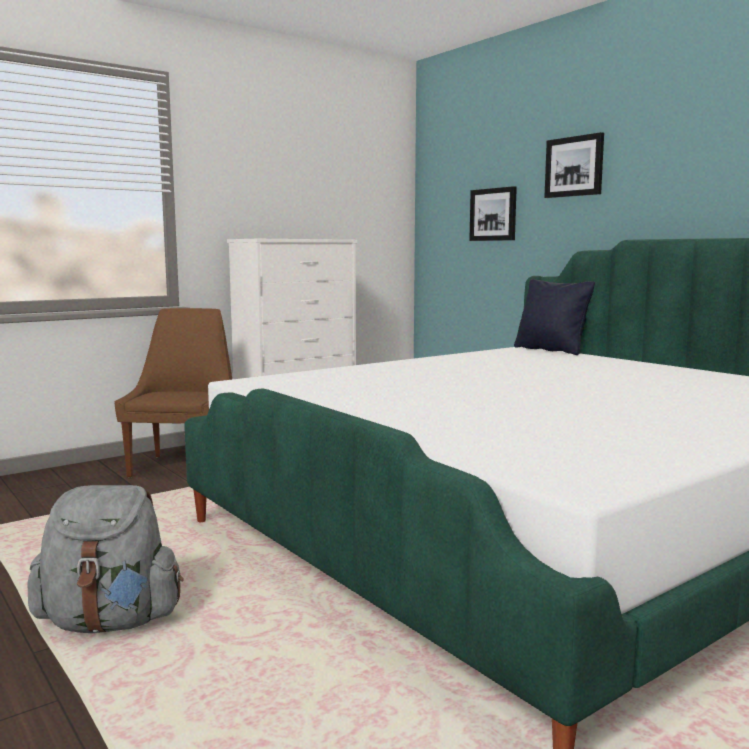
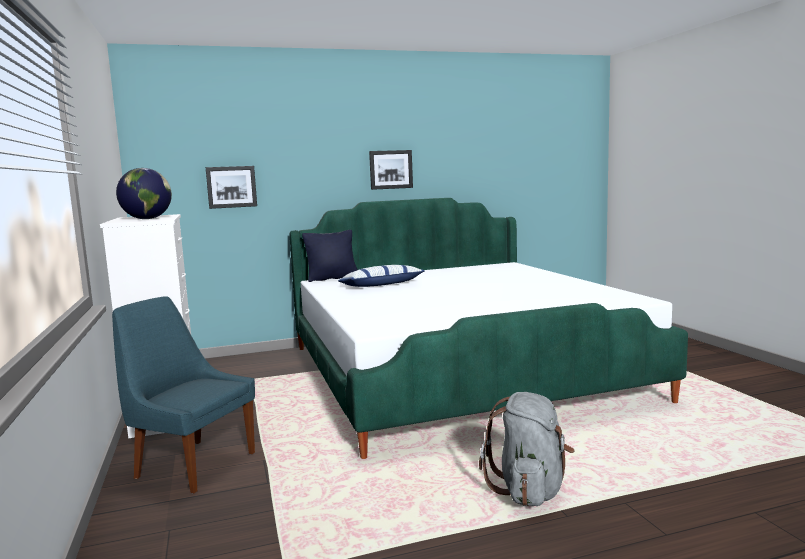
camera: 70 degrees left, 0 degrees up
brown chair [115,308,232,478] -> blue chair [112,296,255,493]
picture [544,132,604,198] -> picture moved to [369,150,413,190]
none -> globe [116,168,172,219]
none -> pillow [338,265,425,287]

